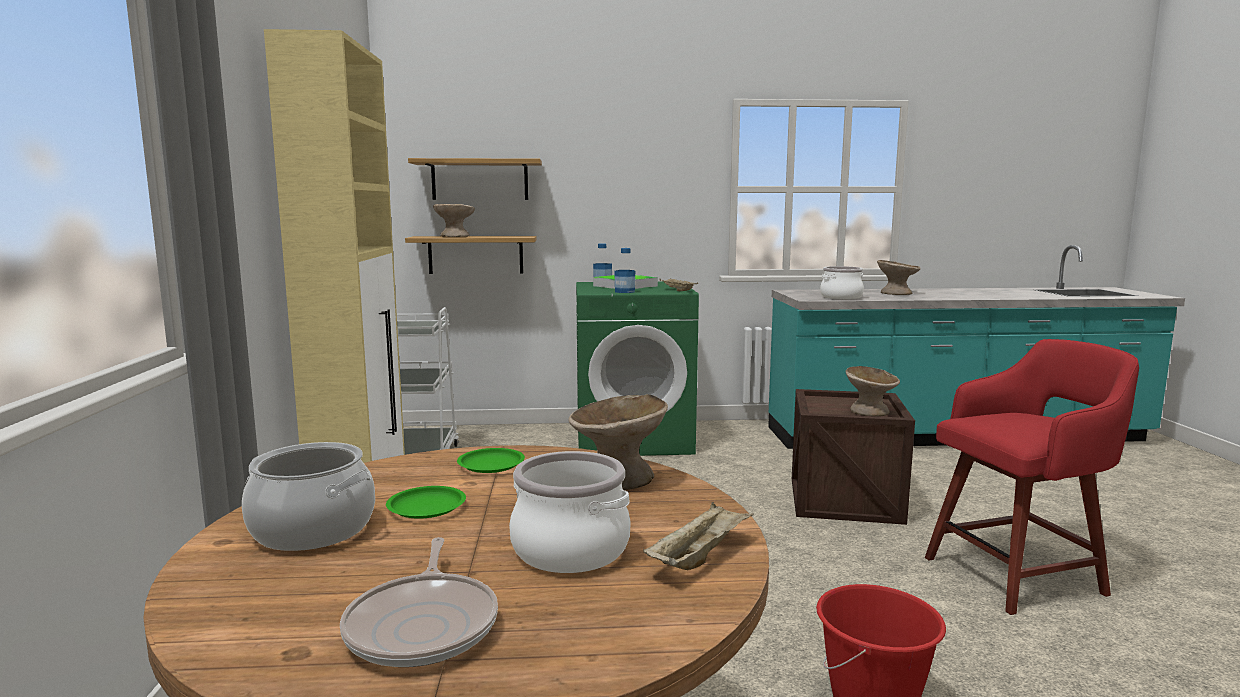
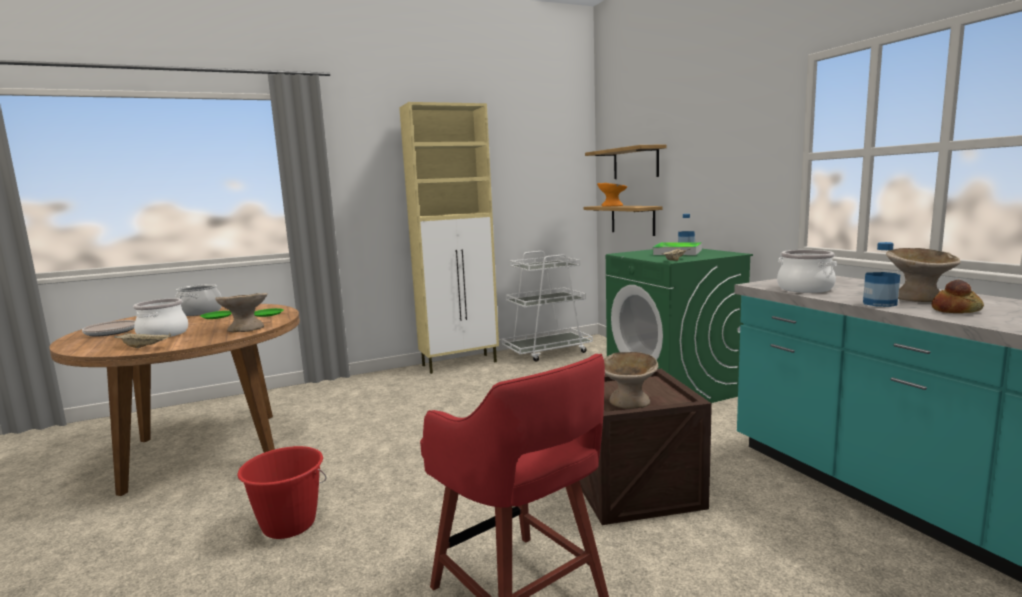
camera: 70 degrees right, 0 degrees up
beige bowl [433,204,475,237] -> orange bowl [597,183,627,207]
bottle [614,248,635,293] -> bottle moved to [863,242,900,307]
none -> bread [931,280,984,313]

